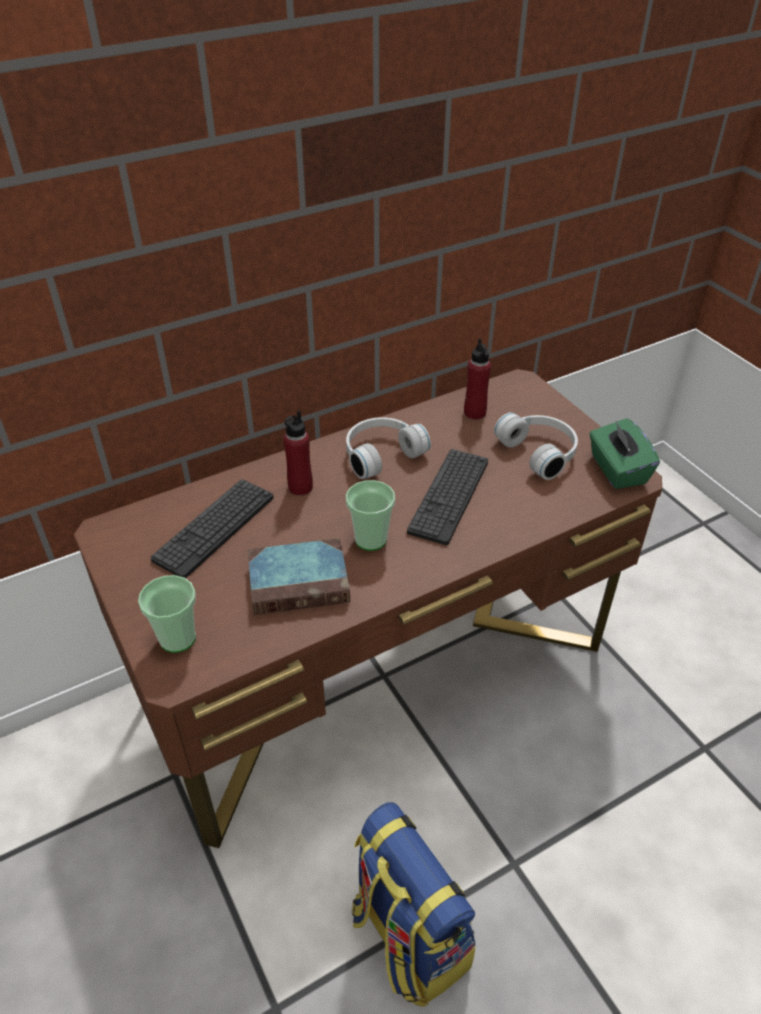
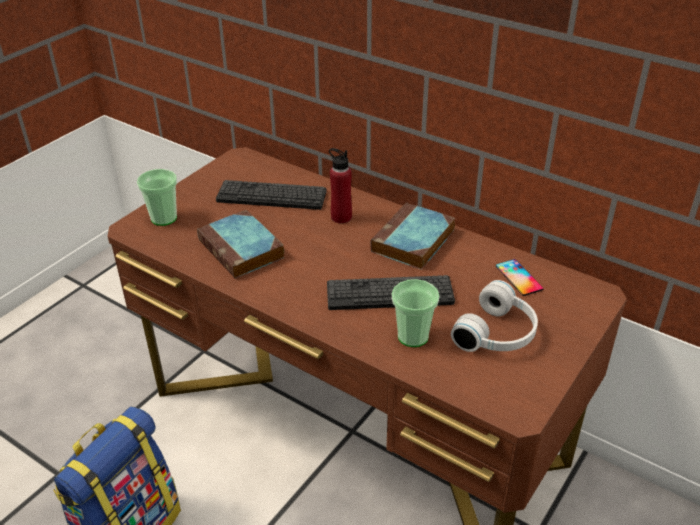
camera: 65 degrees right, 5 degrees down
white headphones [346,417,431,479] -> book [371,203,455,270]
cup [346,480,395,551] -> cup moved to [392,279,439,347]
red bottle [464,338,491,420] -> phone [496,259,543,296]
green tissue box [589,418,660,489] -> none

